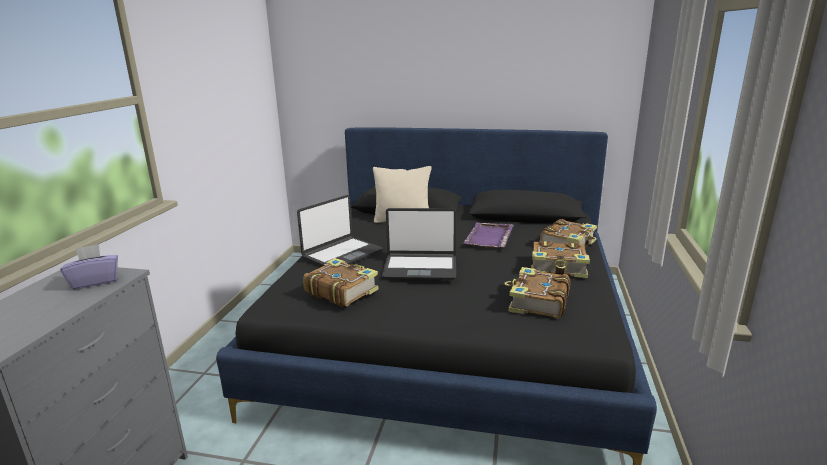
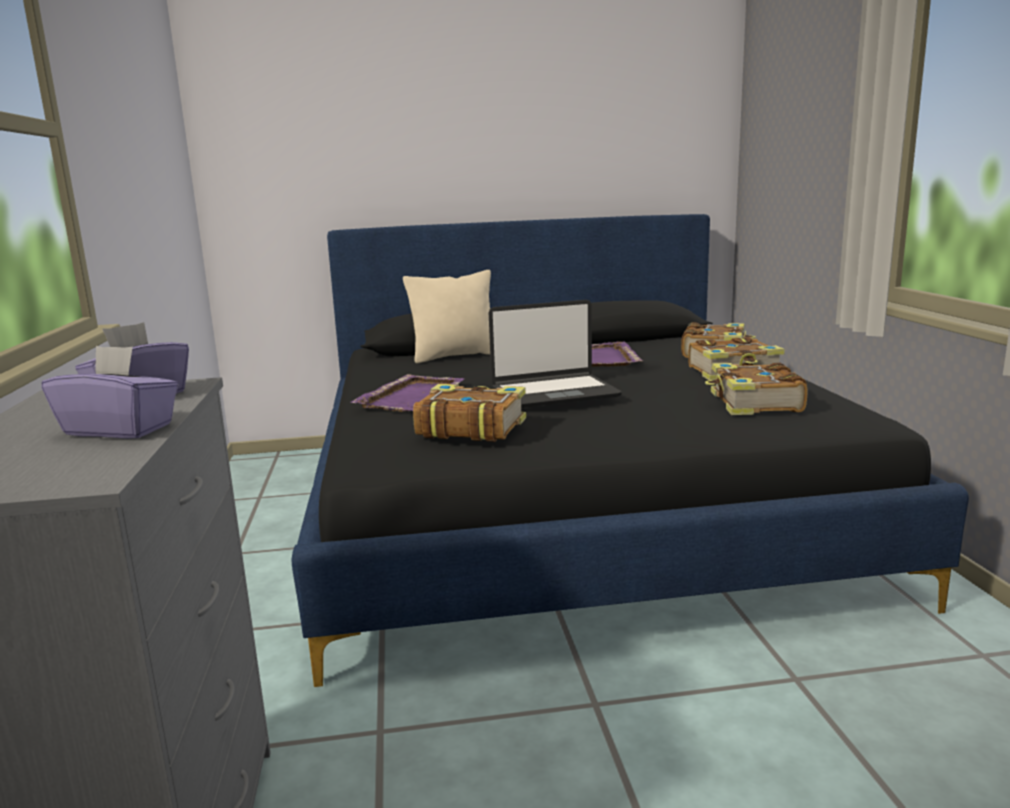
camera: 20 degrees left, 5 degrees down
laptop [297,195,383,266] -> purple tray [350,374,464,412]
none -> purple tissue box [41,346,178,439]

